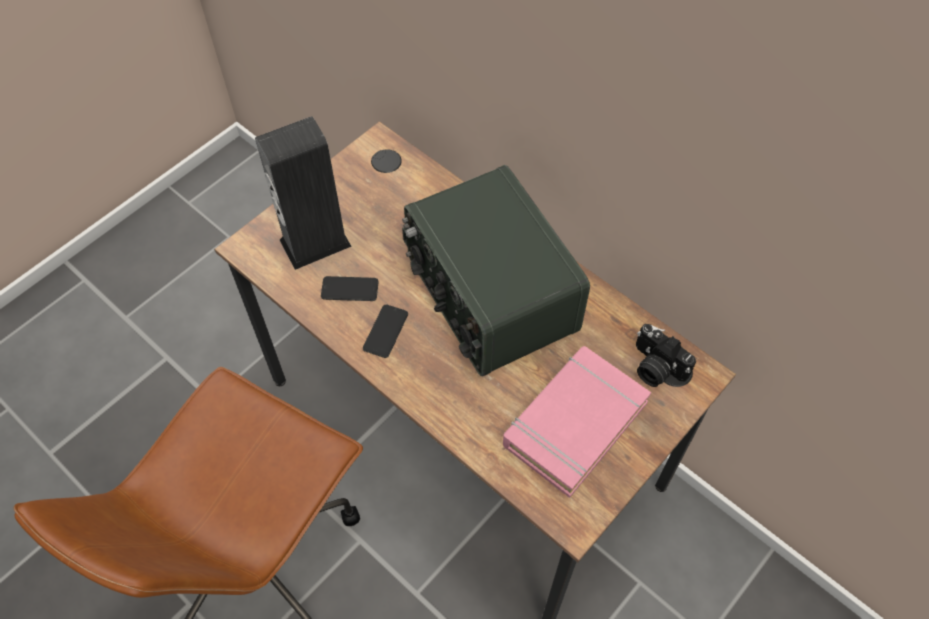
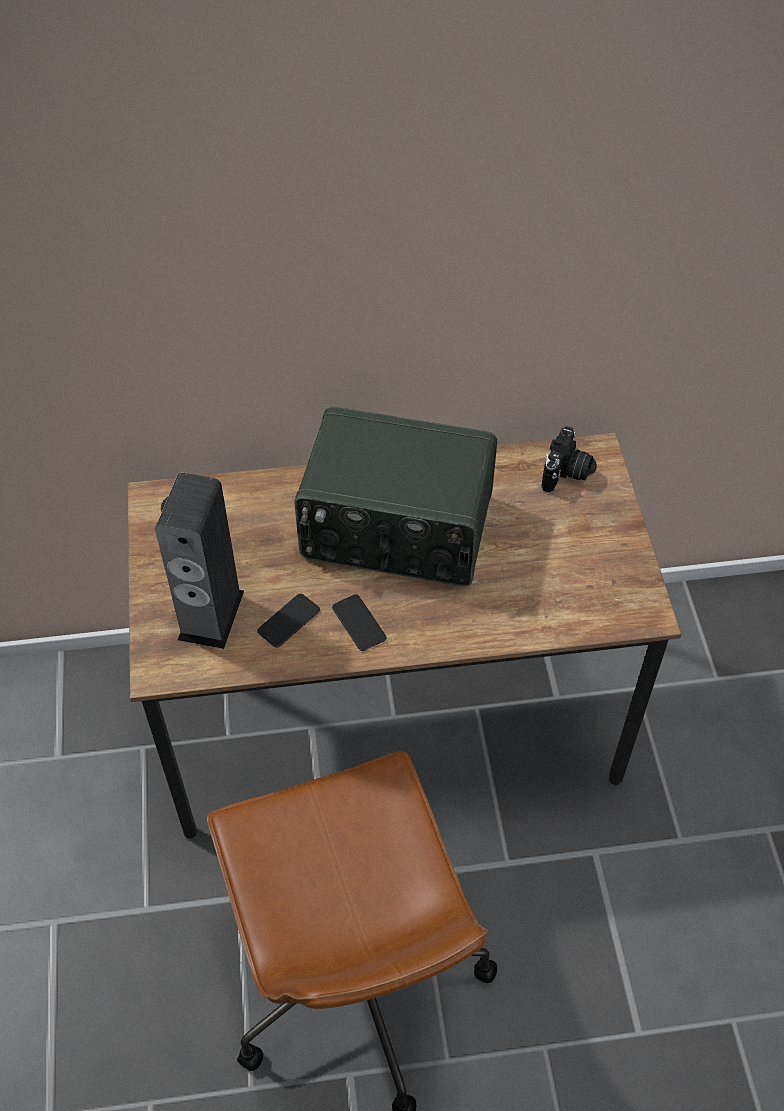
camera: 50 degrees left, 5 degrees down
pink book [503,346,651,498] -> none
camera [636,324,696,387] -> camera turned 60 degrees counterclockwise [541,426,593,492]

